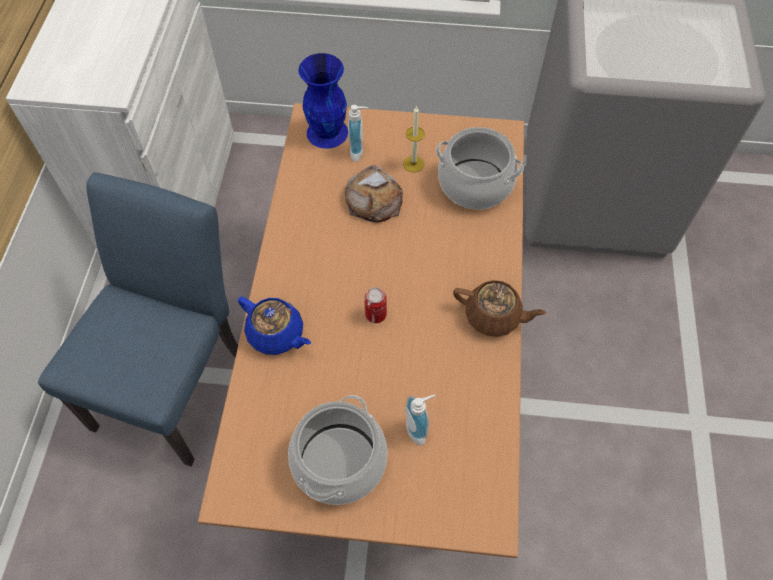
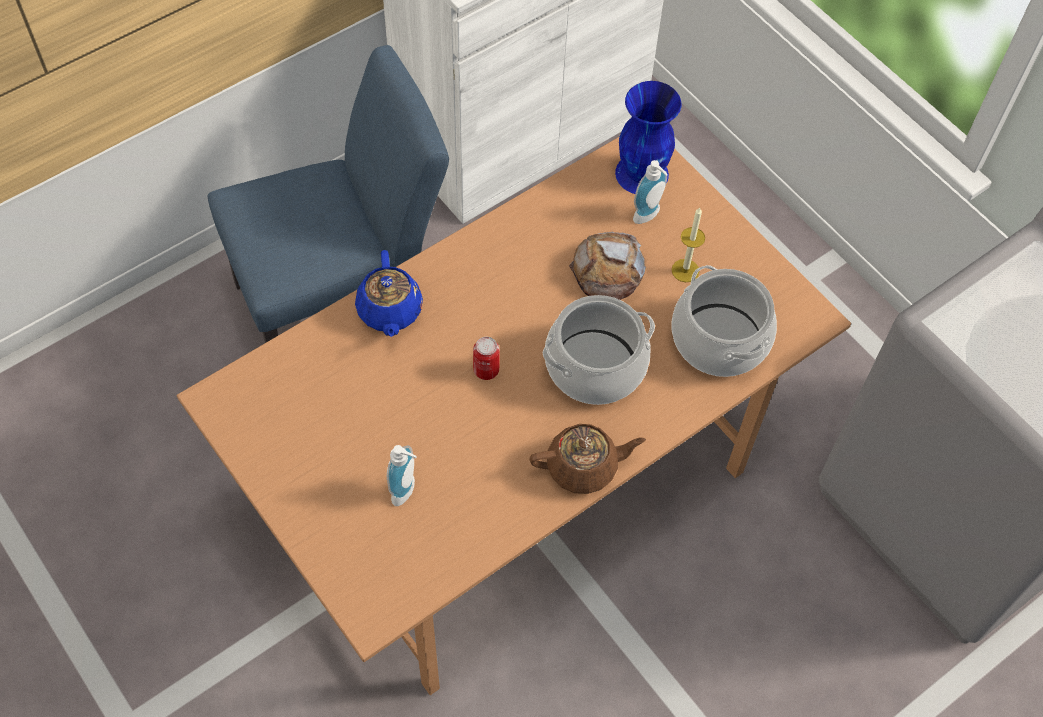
camera: 45 degrees right, 0 degrees up
cooking pot [288,395,388,505] -> cooking pot moved to [543,295,655,405]
brown teapot [453,280,546,337] -> brown teapot turned 75 degrees counterclockwise [529,424,646,494]

